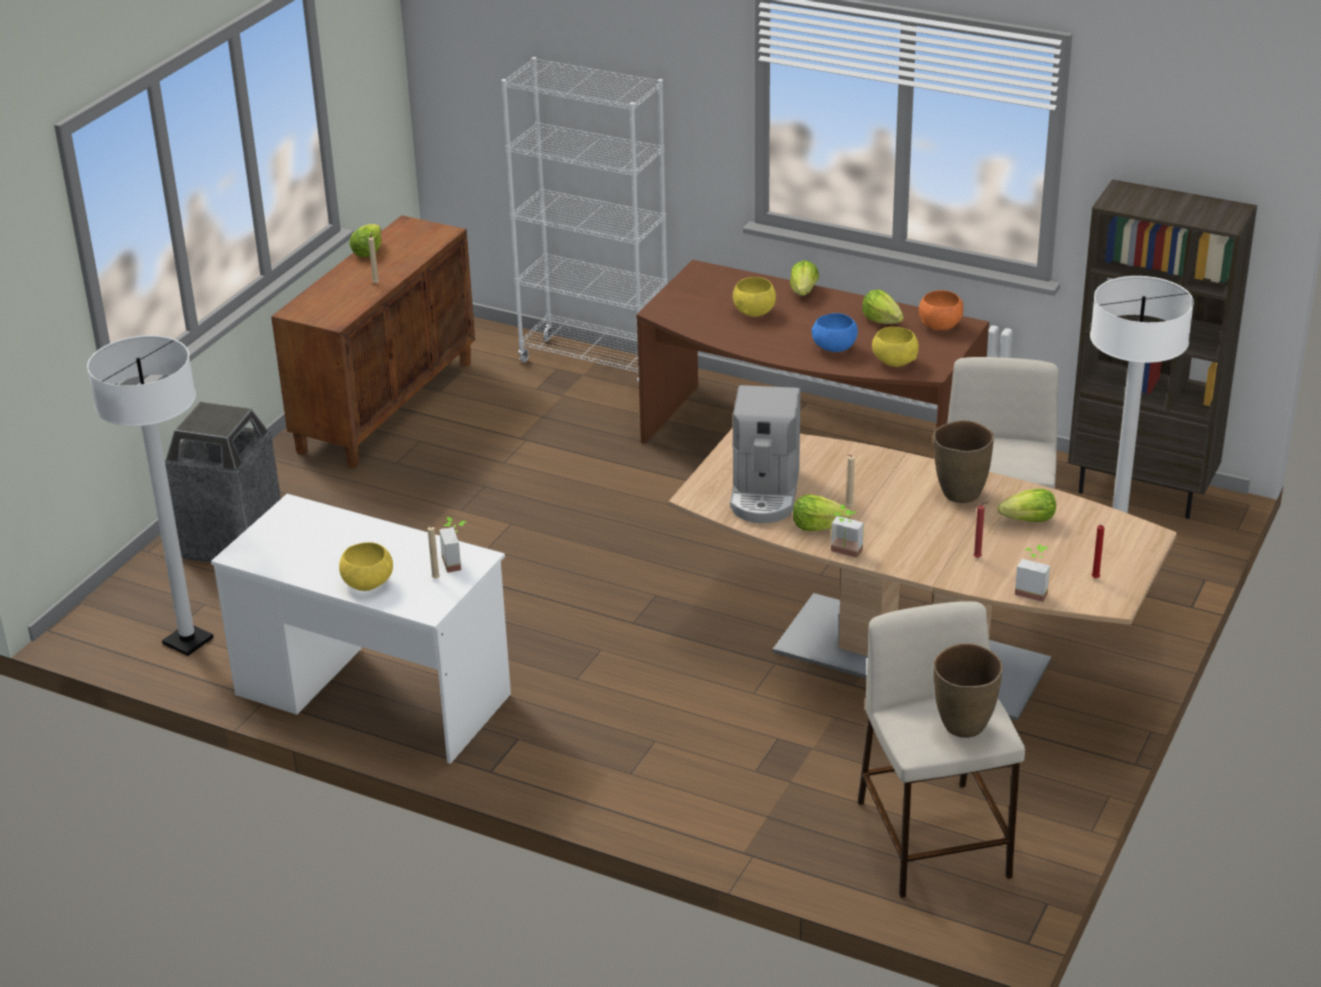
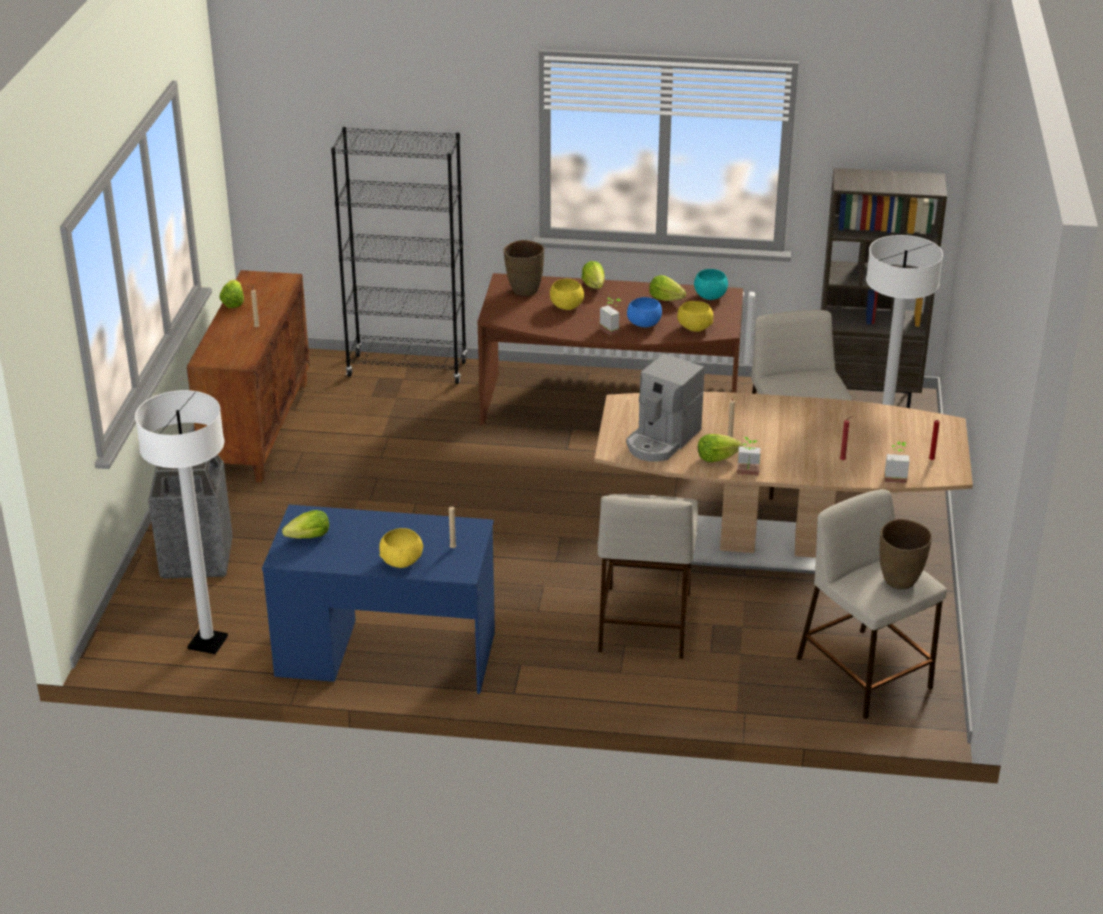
camera: 20 degrees left, 0 degrees up
white desk [211,494,511,764] -> blue desk [262,505,495,694]
potted plant [439,517,466,573] -> potted plant moved to [600,298,621,336]
white bookcase [501,57,668,382] -> black bookcase [331,127,467,384]
coffee machine [730,385,801,523] -> coffee machine turned 45 degrees clockwise [626,354,705,462]
orange bowl [919,290,963,330] -> turquoise bowl [694,269,728,300]
brown vase [933,420,994,503] -> brown vase moved to [504,240,544,296]
lettuce [998,489,1056,522] -> lettuce moved to [282,510,329,539]
none -> beige stool [598,494,698,659]

